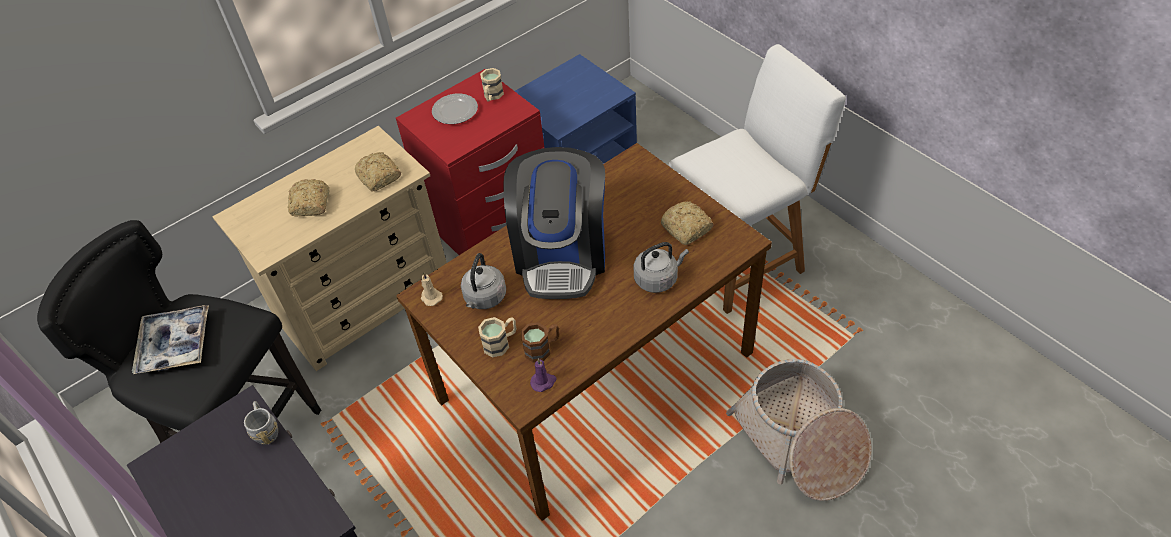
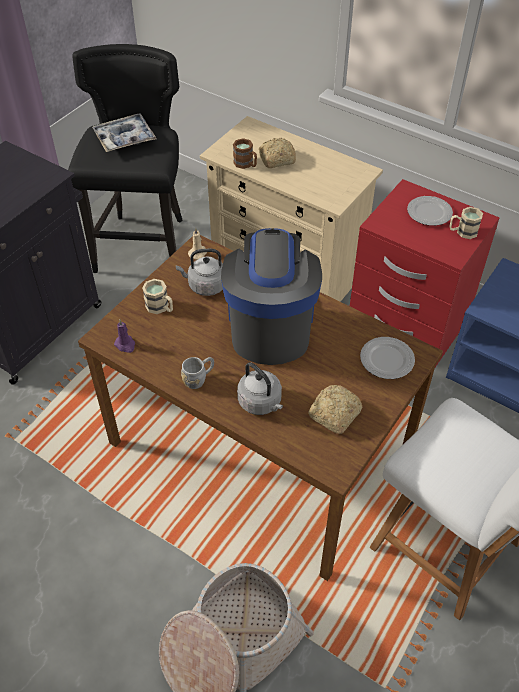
camera: 70 degrees right, 0 degrees up
grey mug [244,401,278,445] -> grey mug moved to [181,357,214,389]
bread [355,152,401,192] -> none
coffee machine [504,147,605,299] -> coffee machine turned 105 degrees clockwise [221,228,322,365]
brown mug [521,322,559,363] -> brown mug moved to [233,138,257,169]
none -> plate [360,337,415,379]

